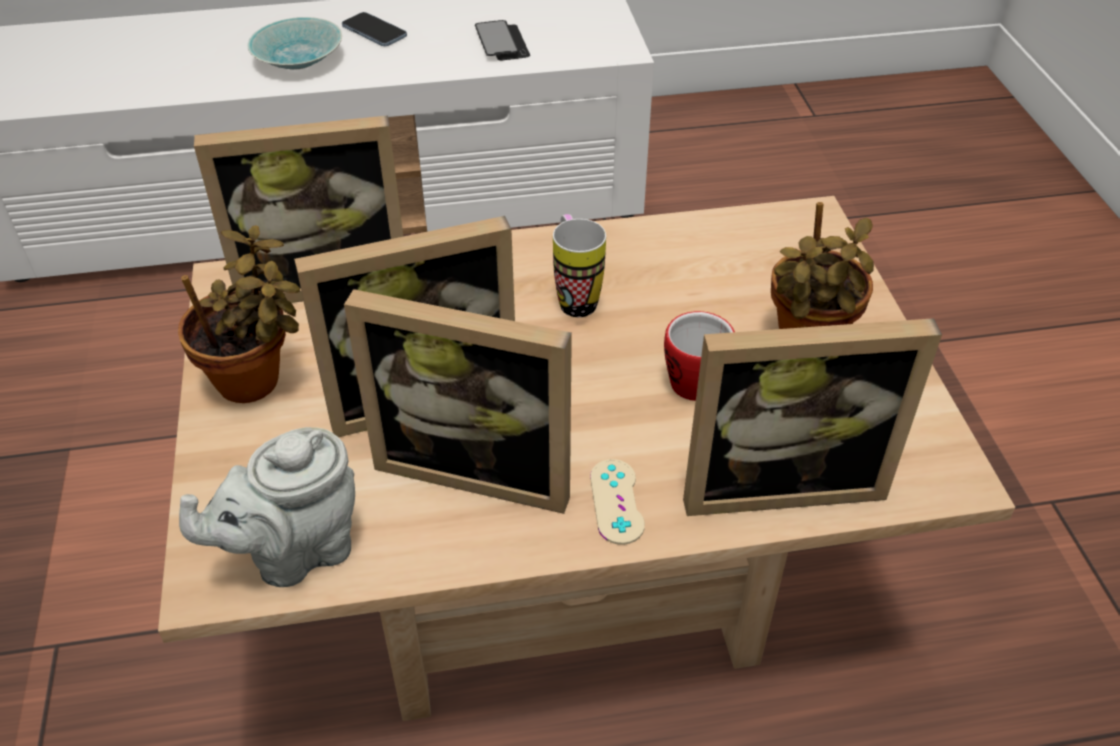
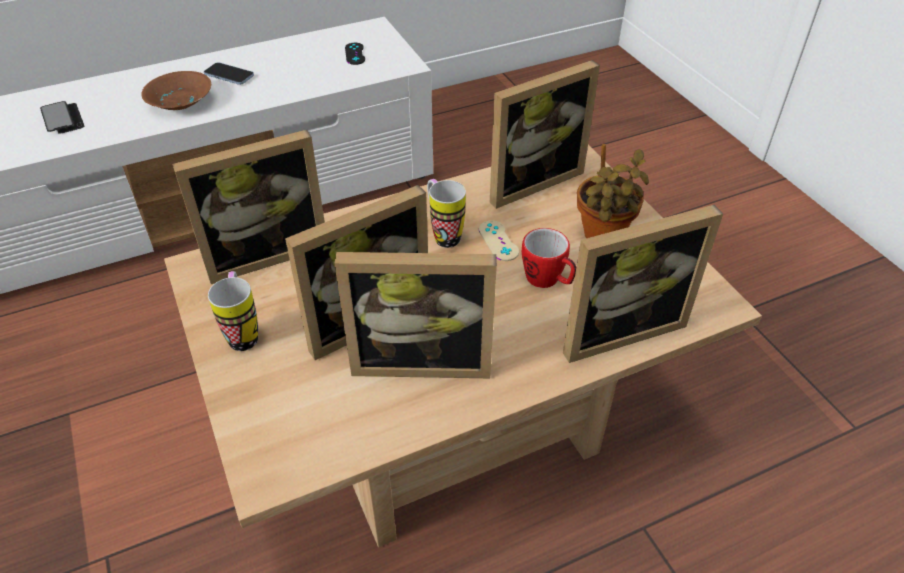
camera: 15 degrees left, 0 degrees up
potted plant [178,225,300,403] -> mug [208,271,258,351]
grey teapot [179,427,355,587] -> none
turquoise bowl [247,17,342,70] -> brown bowl [141,71,211,110]
phone [475,20,530,60] -> phone moved to [40,101,85,134]
beige game controller [590,459,645,545] -> beige game controller moved to [479,221,519,261]
none -> black game controller [345,43,365,65]
none -> picture frame [490,60,600,209]

